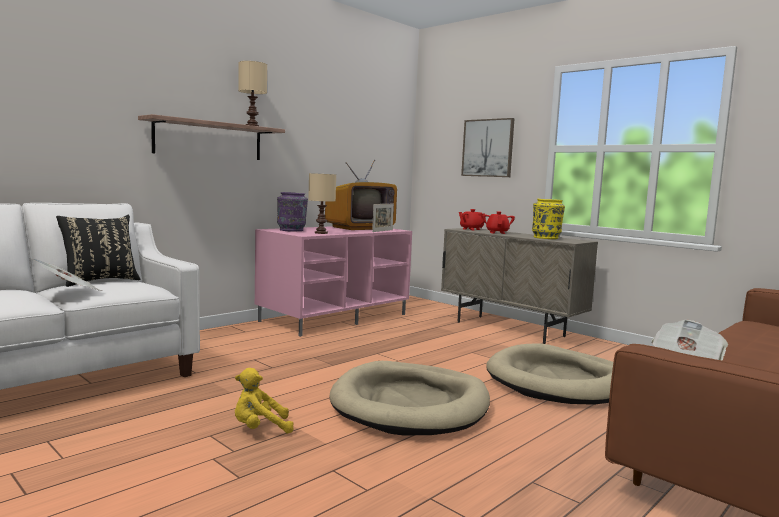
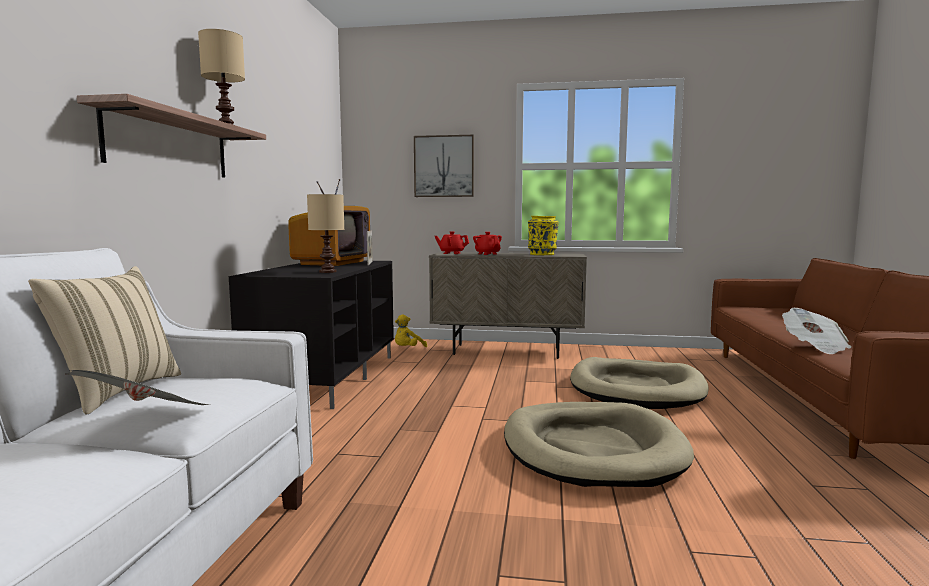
camera: 35 degrees left, 0 degrees up
black pillow [56,215,140,287] -> beige pillow [28,266,181,415]
yellow plush toy [235,368,294,433] -> yellow plush toy moved to [395,315,427,347]
pink tv stand [255,226,412,337] -> black tv stand [229,261,394,409]
purple vase [277,192,308,231] -> none

